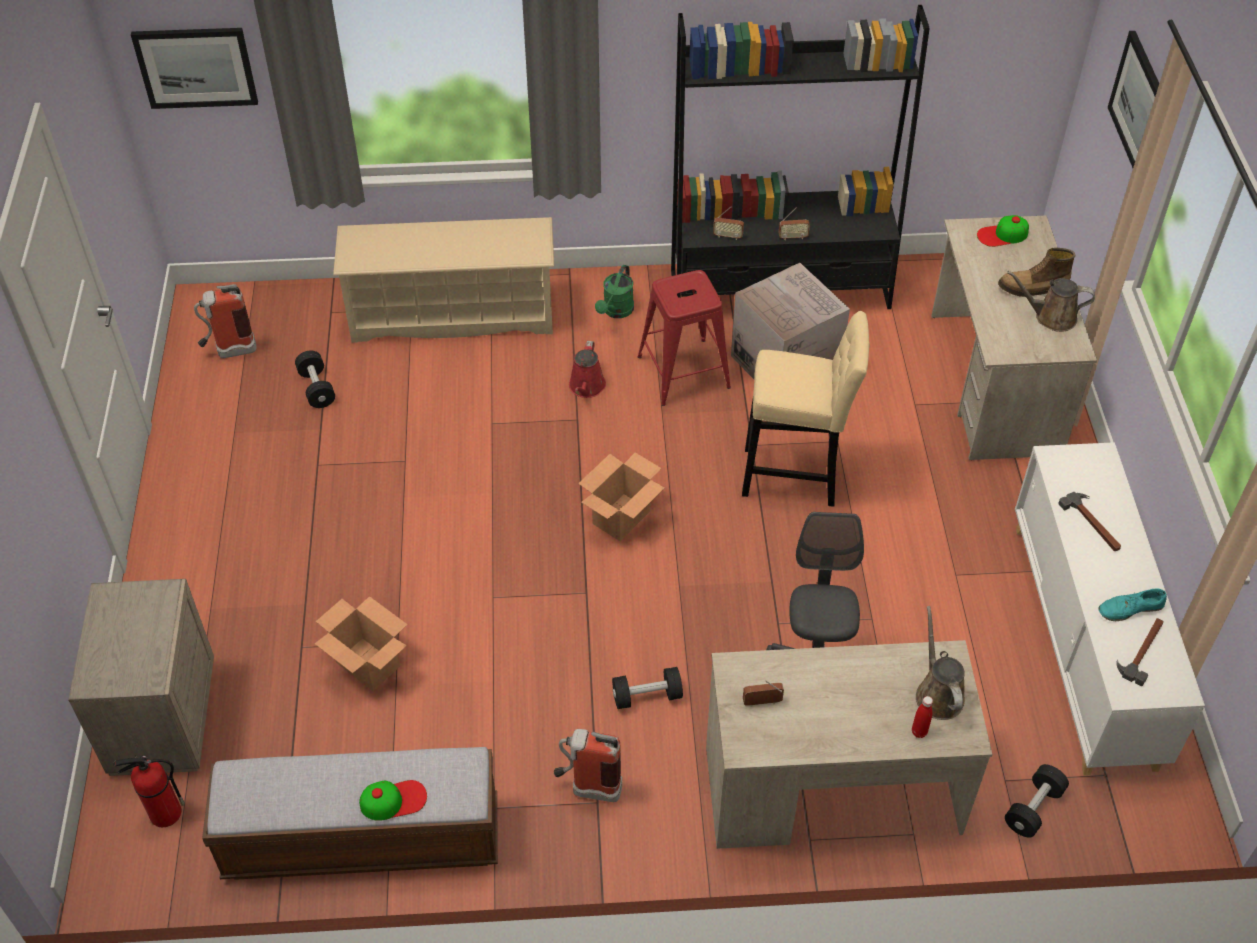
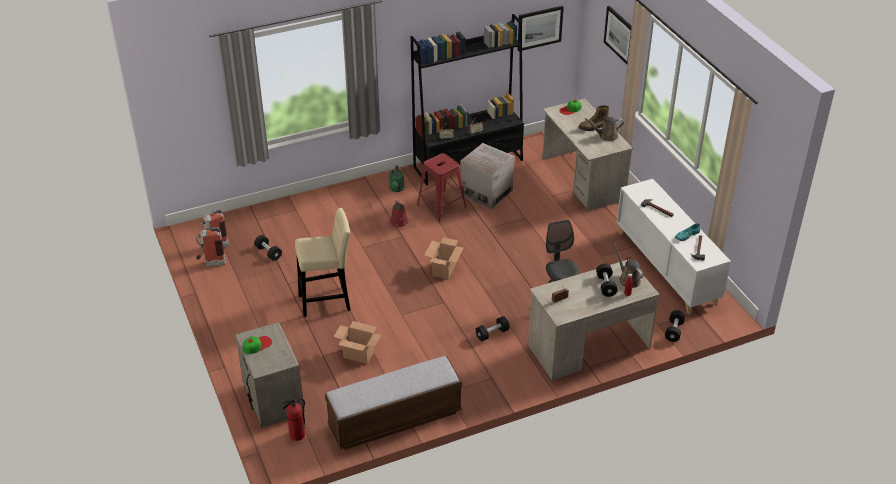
camera: 20 degrees left, 10 degrees down
picture [131,28,258,109] -> picture moved to [517,6,564,51]
beige shoe rack [333,217,554,343] -> none
cap [359,780,427,821] -> cap moved to [243,336,272,354]
fire extinguisher [554,729,622,802] -> fire extinguisher moved to [196,227,226,267]
beige stool [742,311,870,507] -> beige stool moved to [295,208,351,317]
none -> black dumbbell [596,264,617,297]

